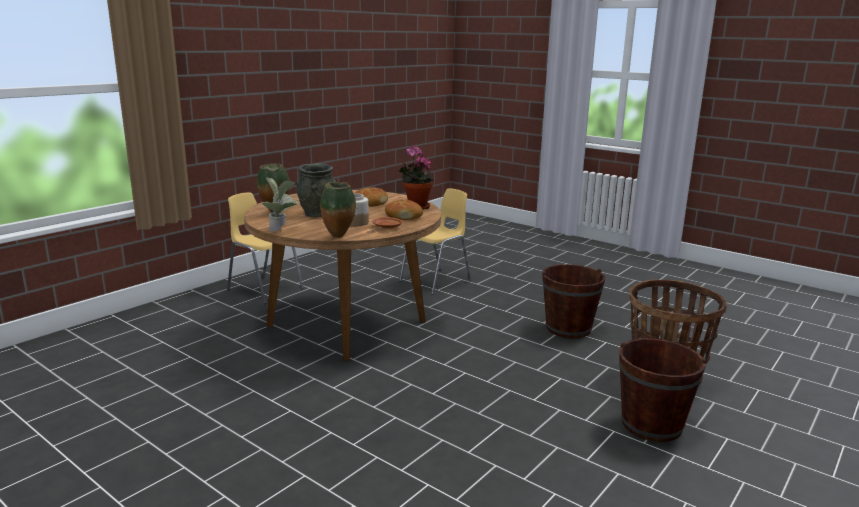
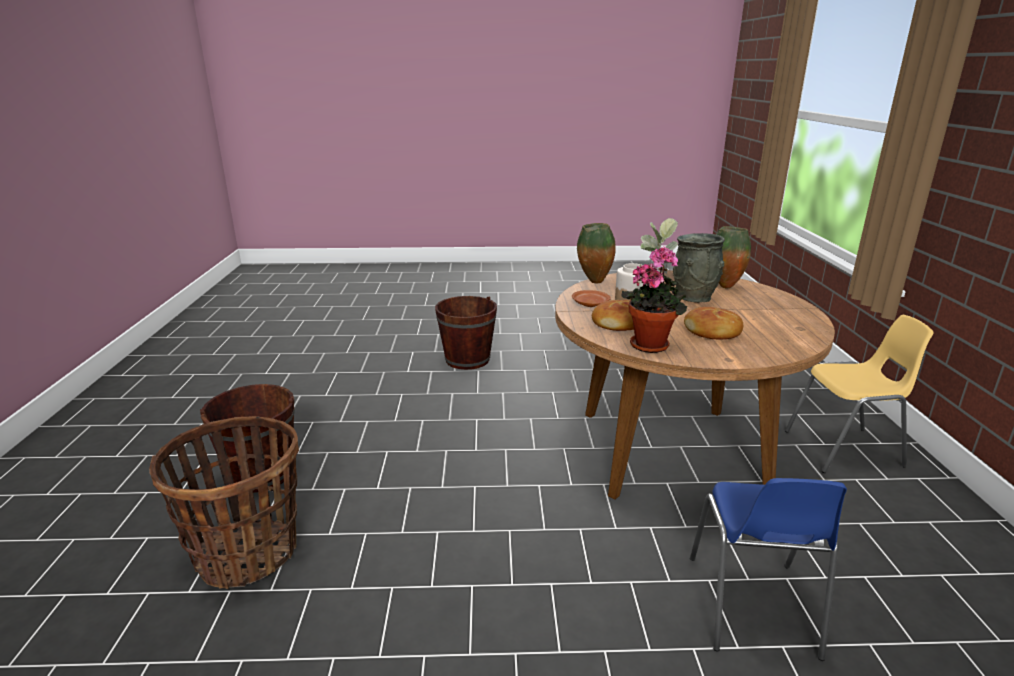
camera: 140 degrees right, 5 degrees up
yellow chair [399,189,471,295] -> blue chair [690,478,847,661]
brown bucket [542,264,605,338] -> brown bucket moved to [435,296,497,370]

